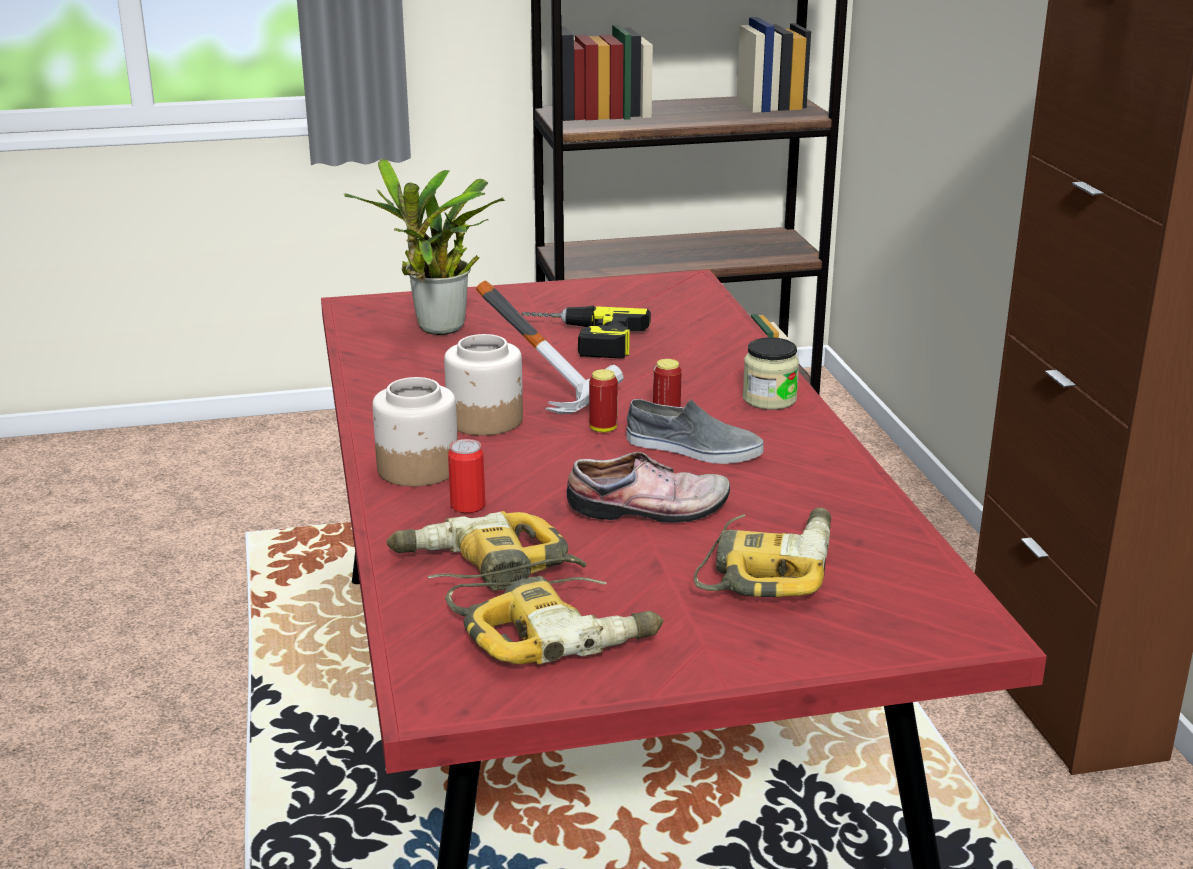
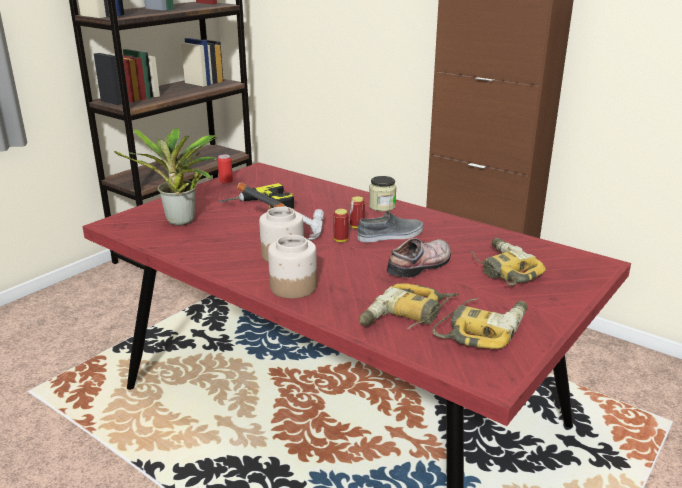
camera: 40 degrees left, 0 degrees up
can [448,439,485,513] -> can moved to [217,154,233,183]

